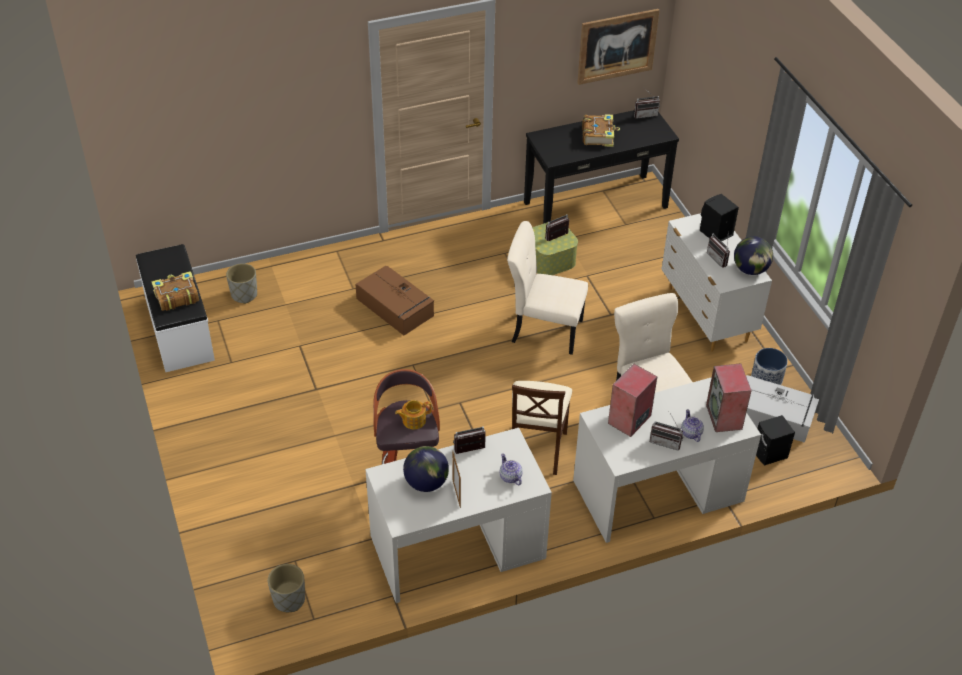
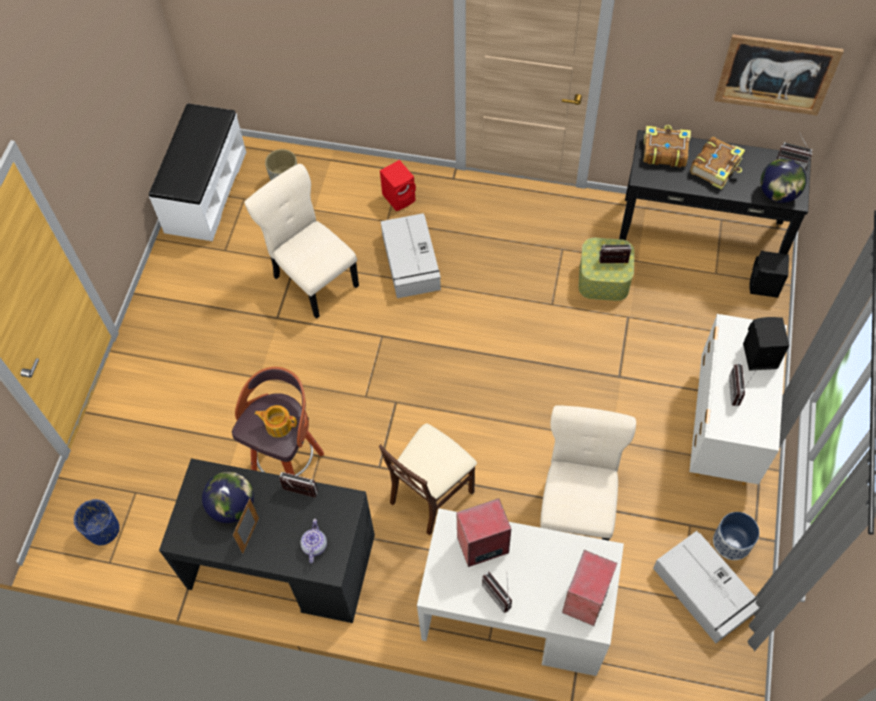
camera: 35 degrees right, 15 degrees up
book [151,271,199,311] -> book moved to [643,125,691,168]
grey planter [268,564,305,612] -> blue planter [74,499,120,546]
brown storage box [355,266,434,335] -> grey storage box [381,213,441,298]
white desk [365,428,552,603] -> black desk [159,458,375,623]
beige chair [507,221,588,355] -> beige chair moved to [244,164,359,319]
teapot [681,409,704,442] -> none
globe [734,236,773,275] -> globe moved to [760,158,807,203]
black speaker [756,415,795,465] -> black speaker moved to [750,251,789,298]
none -> red speaker [380,160,416,211]

